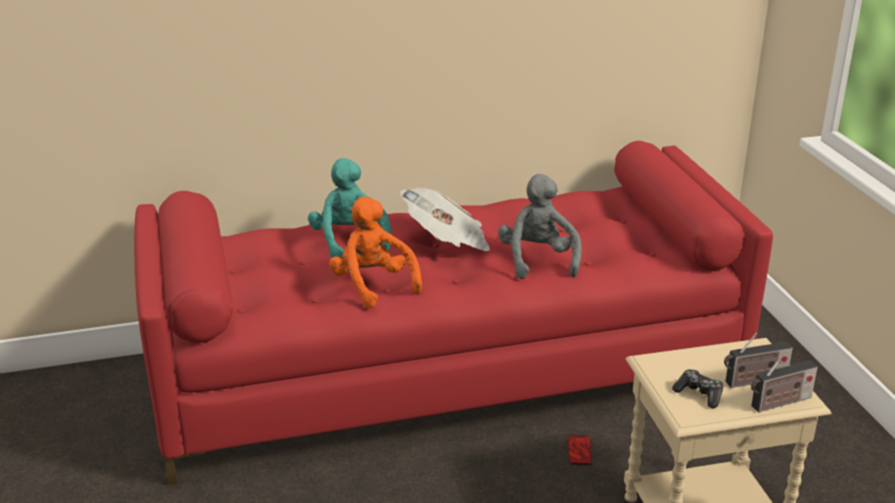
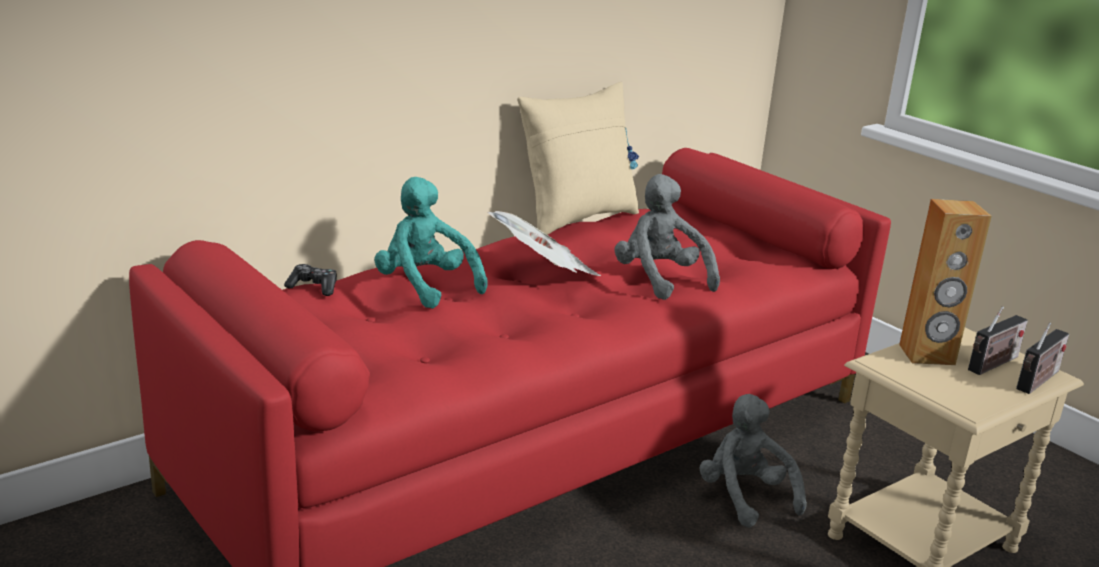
camera: 25 degrees left, 5 degrees down
orange plush toy [329,196,422,308] -> none
phone [568,435,592,465] -> grey plush toy [699,394,807,528]
game controller [672,369,723,408] -> game controller moved to [284,264,337,296]
none -> beige pillow [517,82,639,235]
none -> brown speaker [899,199,992,365]

